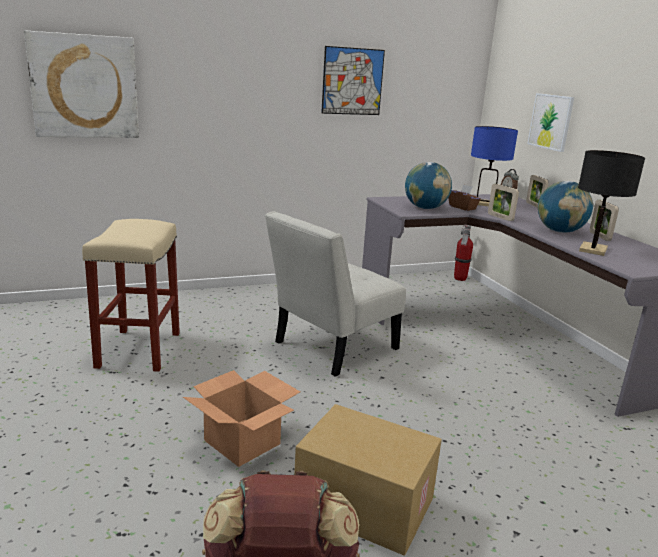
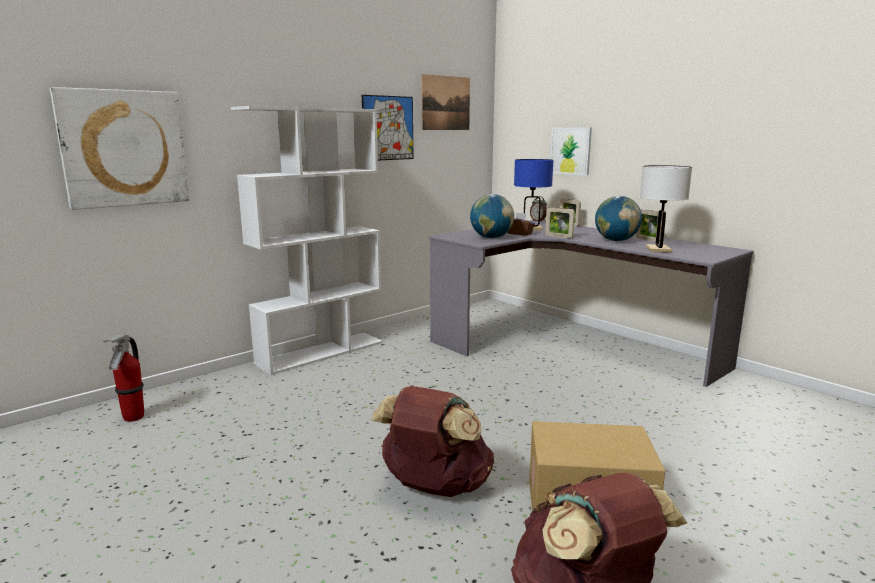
camera: 20 degrees left, 5 degrees down
beige stool [82,219,180,372] -> none
cardboard box [183,370,300,467] -> brown backpack [371,386,494,497]
white chair [265,211,406,377] -> none
fire extinguisher [454,225,473,281] -> fire extinguisher moved to [103,335,144,422]
black table lamp [578,150,645,256] -> white table lamp [640,165,692,253]
none -> white bookcase [231,106,383,375]
none -> picture [421,74,470,130]

